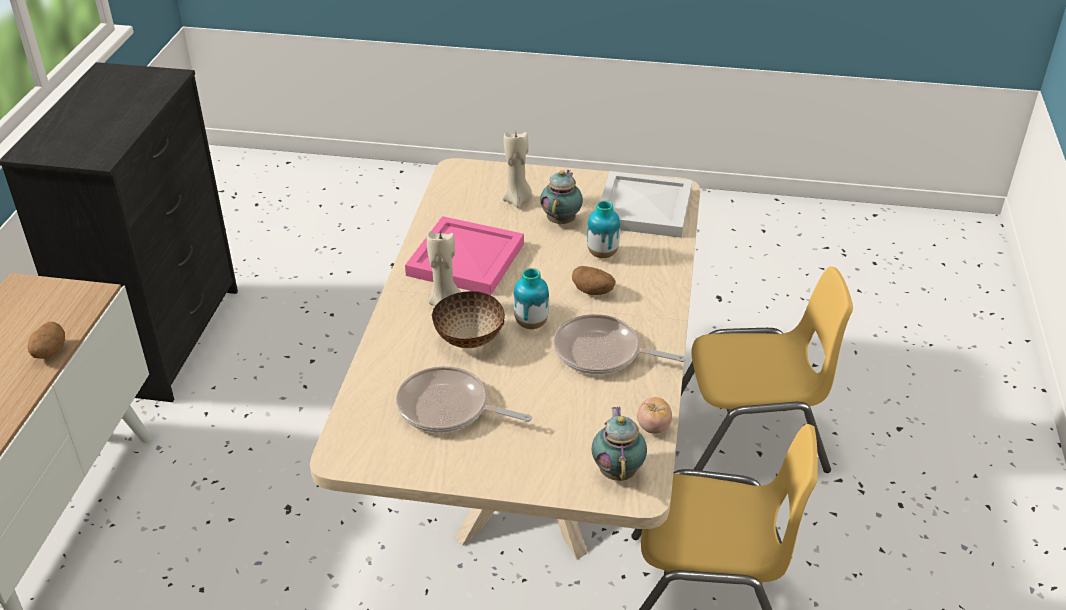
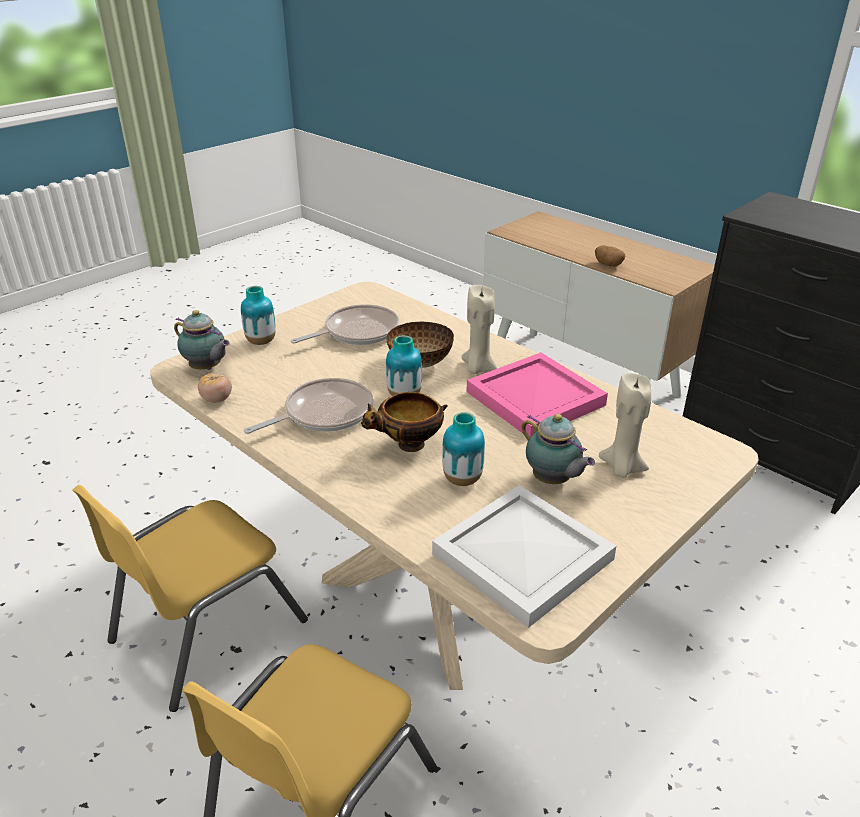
camera: 125 degrees right, 5 degrees down
potato [572,266,616,295] -> bowl [361,392,448,452]
none -> vase [241,286,276,345]

